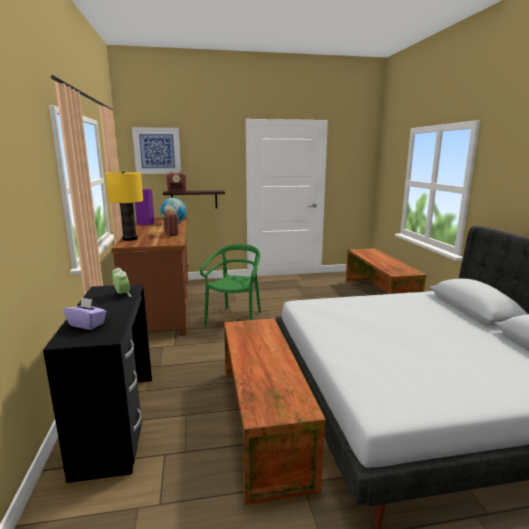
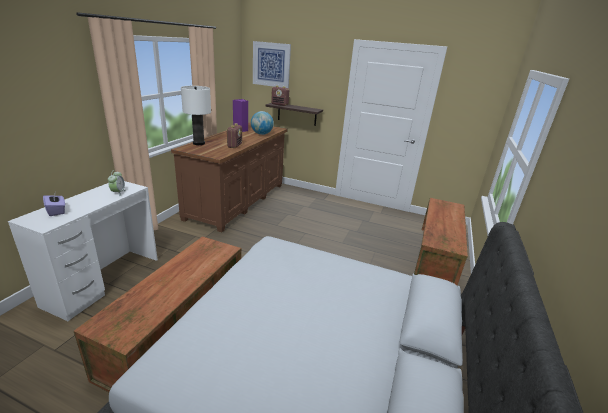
camera: 30 degrees right, 10 degrees up
black desk [43,284,152,483] -> white desk [8,181,158,321]
yellow table lamp [106,172,143,241] -> white table lamp [181,86,211,145]
green chair [200,244,261,326] -> none

